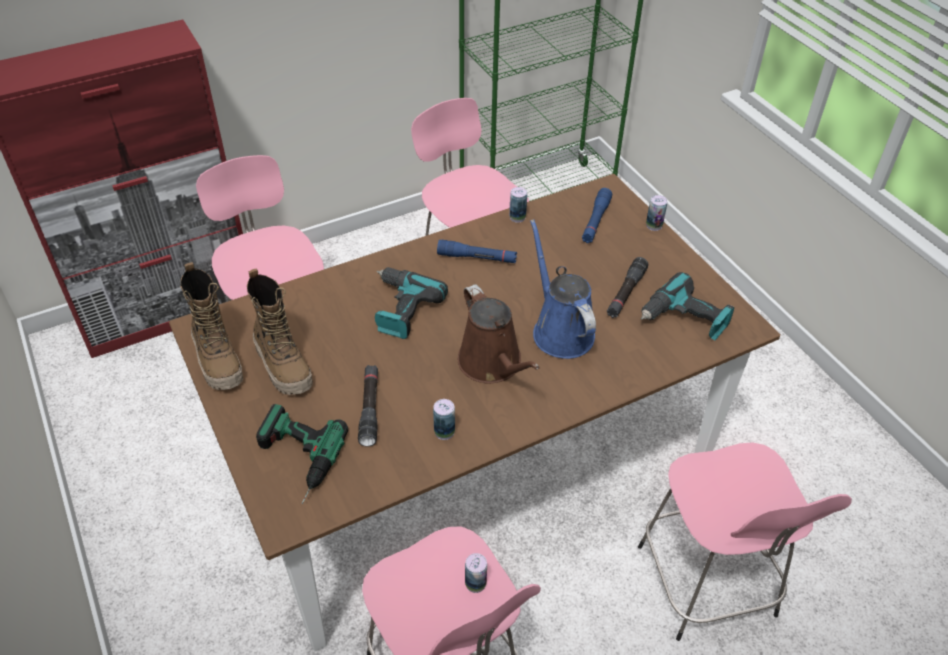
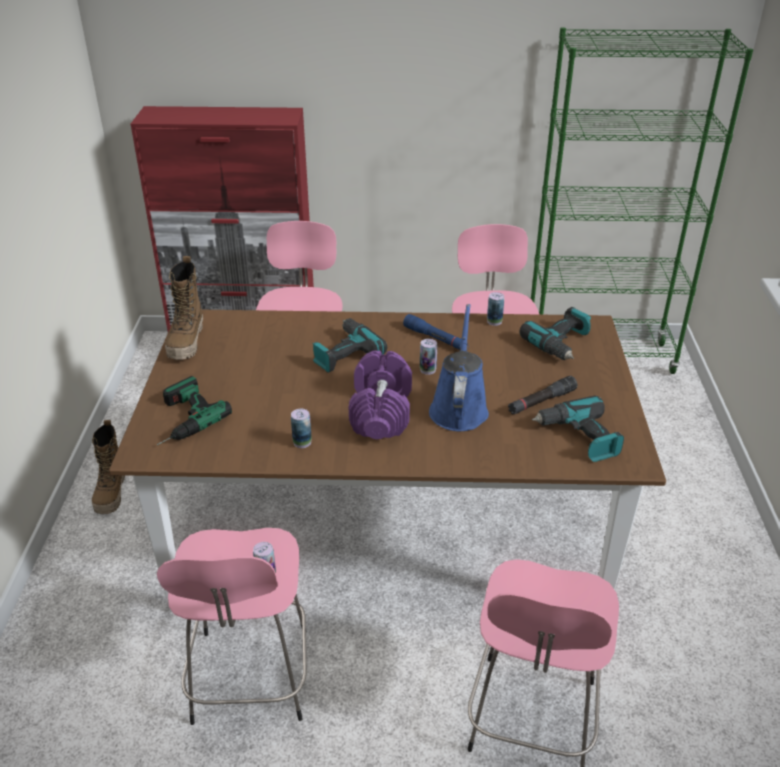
camera: 30 degrees right, 10 degrees down
boot [247,268,313,395] -> boot moved to [92,420,125,514]
black flashlight [358,365,378,447] -> none
brown watering can [458,284,540,383] -> purple dumbbell [349,351,412,439]
blue flashlight [582,188,612,243] -> power drill [519,307,591,360]
can [646,195,667,231] -> can moved to [420,339,437,375]

